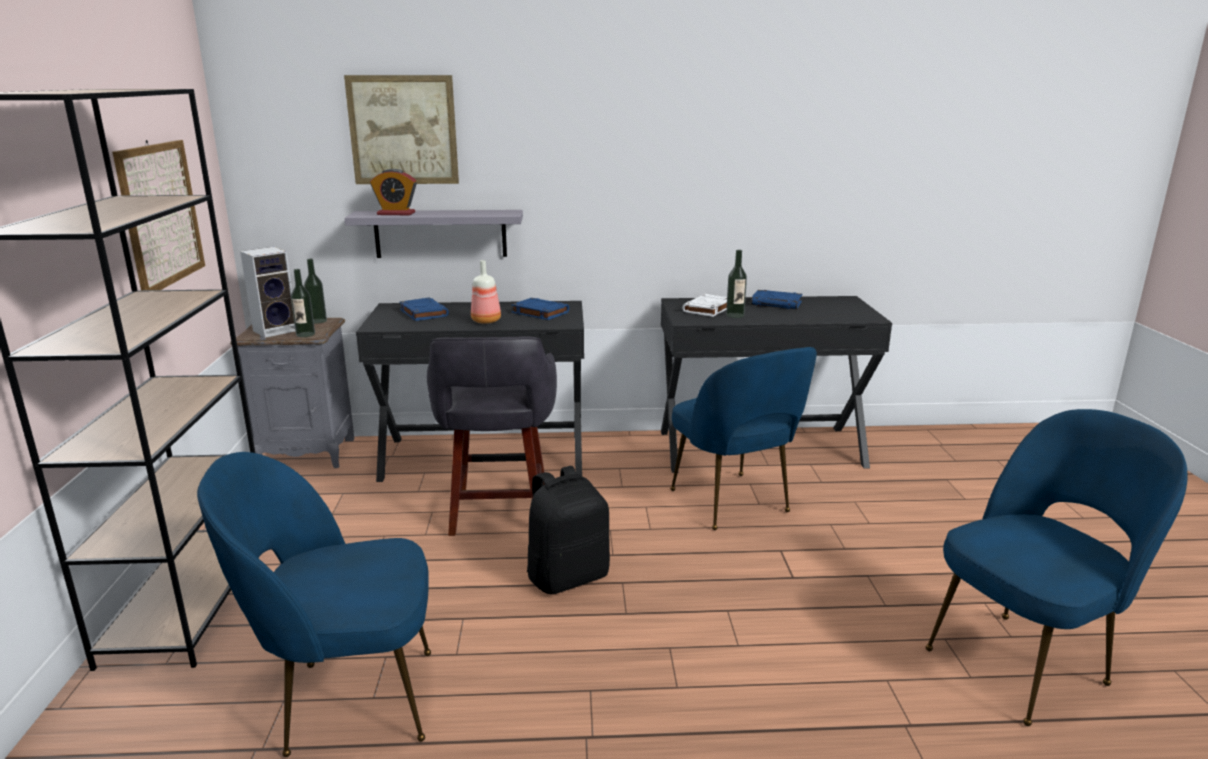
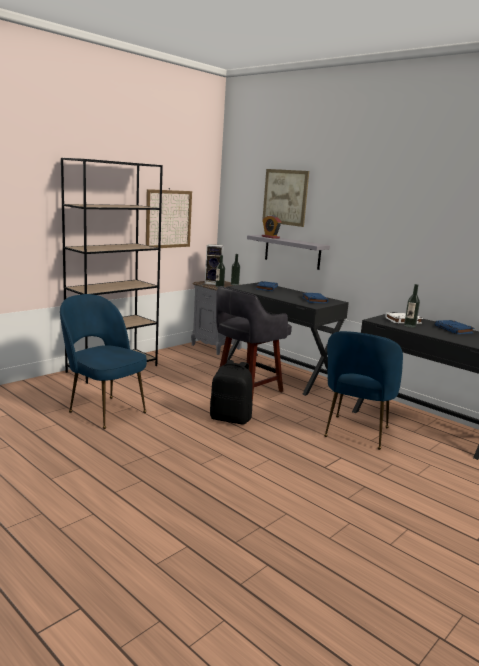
camera: 45 degrees right, 5 degrees down
bottle [471,260,501,324] -> none
blue chair [926,409,1187,726] -> none

